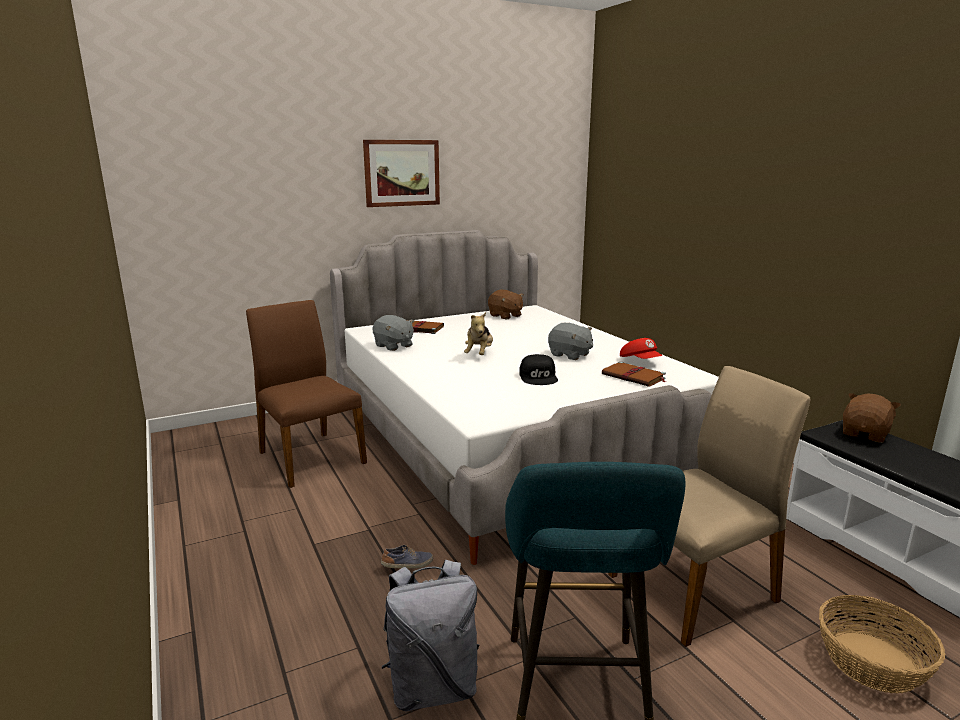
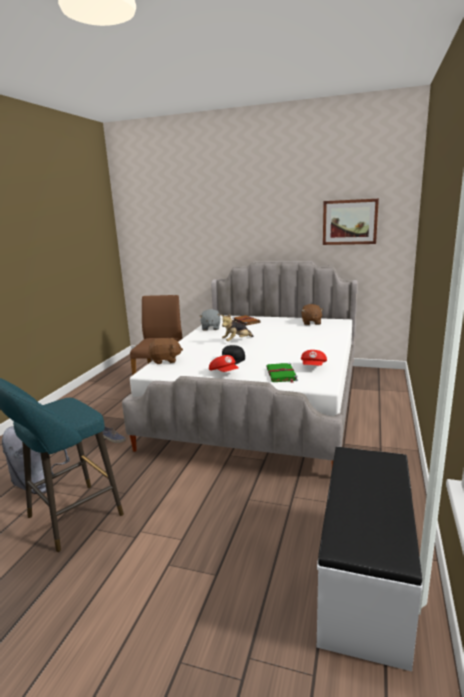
camera: 45 degrees right, 0 degrees up
picture [363,140,440,207] -> picture moved to [323,199,379,245]
grey plush toy [548,323,593,360] -> none
brown book [602,361,667,387] -> green book [266,363,298,383]
beige chair [608,366,810,647] -> none
basket [819,595,945,693] -> none
brown plush toy [843,393,901,443] -> brown plush toy moved to [148,338,183,364]
none -> red cap [209,355,238,372]

